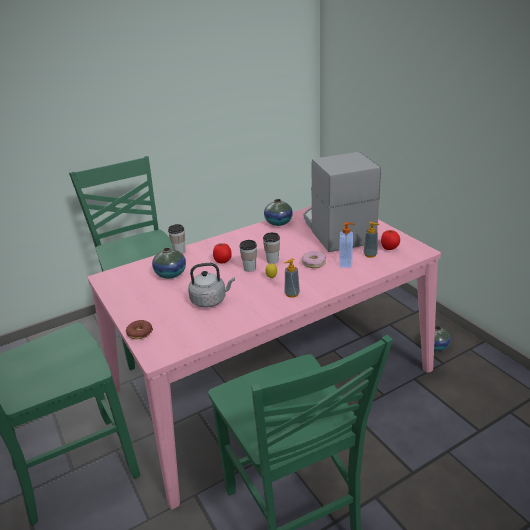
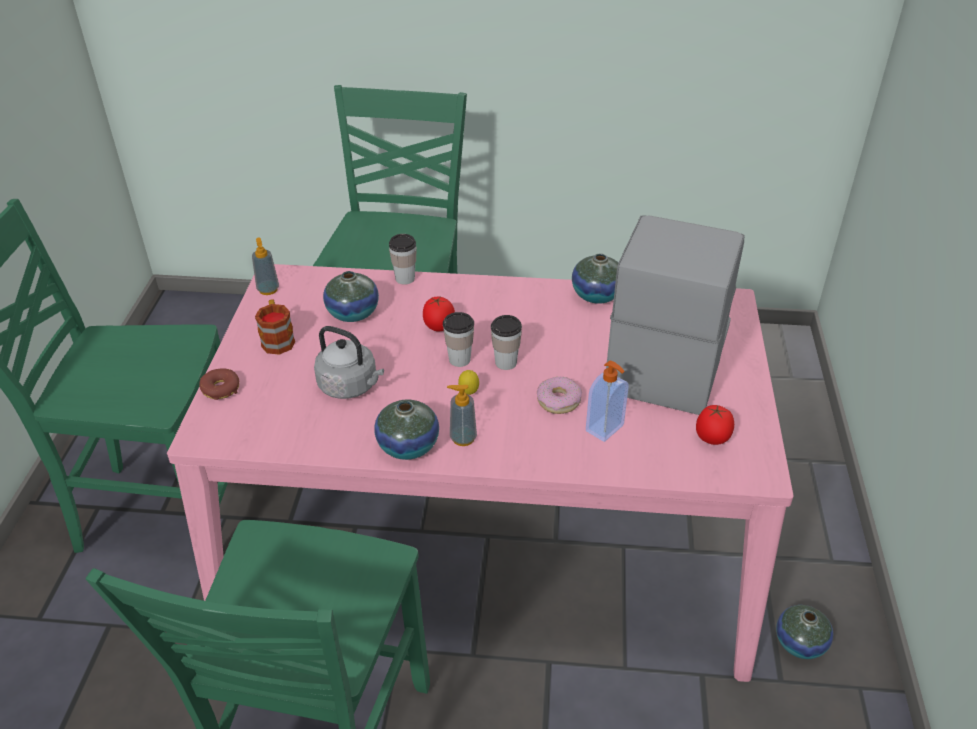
camera: 35 degrees right, 10 degrees up
soap dispenser [364,222,379,258] -> soap dispenser moved to [252,238,279,295]
none -> mug [255,299,295,355]
none -> vase [374,400,439,460]

